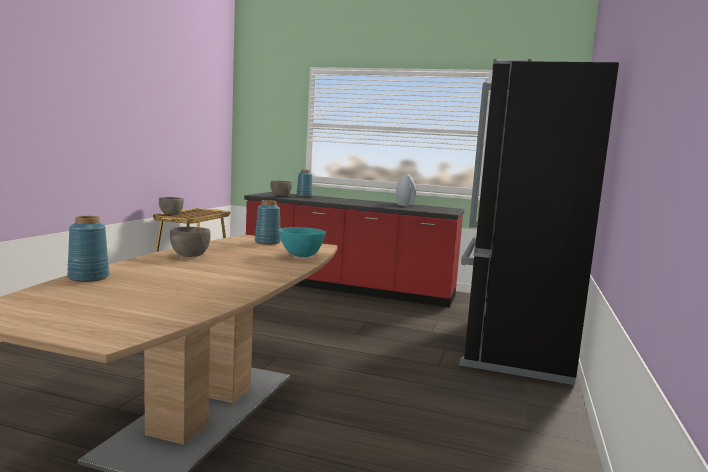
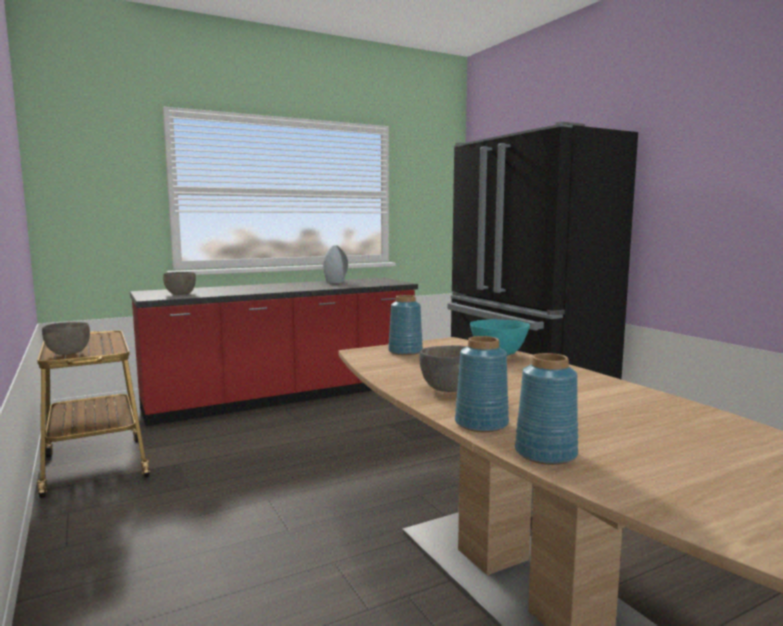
camera: 45 degrees left, 0 degrees up
blue vase [296,170,312,197] -> blue vase moved to [455,336,509,432]

